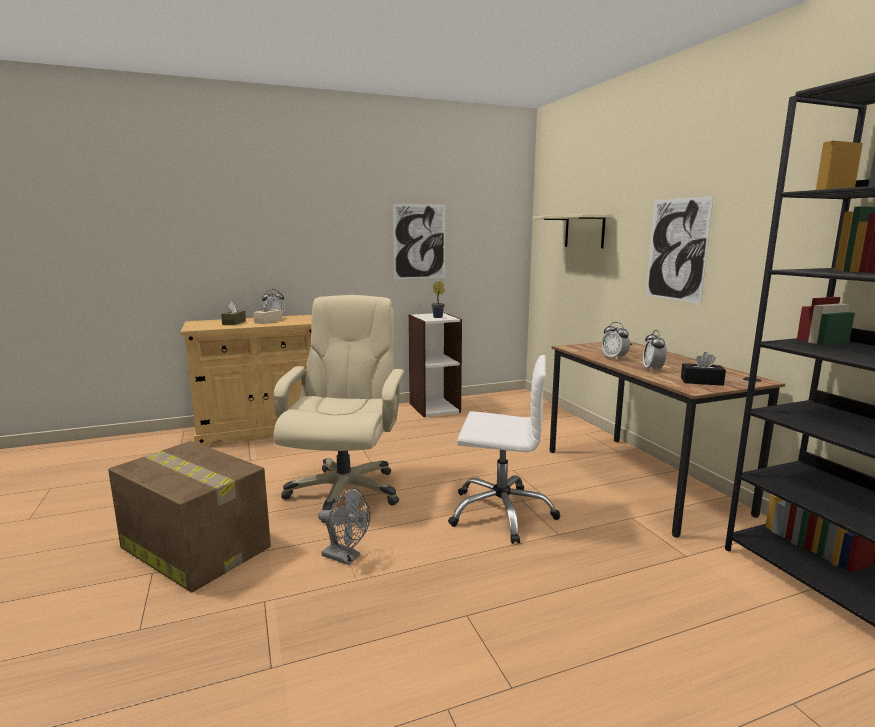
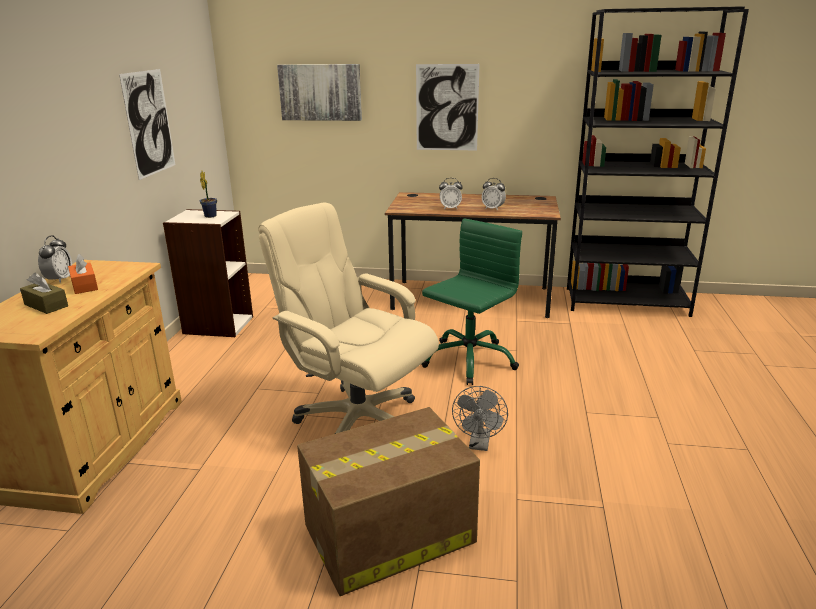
camera: 60 degrees left, 10 degrees up
beige tissue box [253,300,282,324] -> orange tissue box [68,254,98,294]
grey fan [318,488,370,565] -> grey fan turned 135 degrees clockwise [452,386,508,451]
white office chair [448,355,560,544] -> green office chair [422,219,522,385]
beige shelf [533,214,614,248] -> picture [277,64,362,121]
black tissue box [681,352,726,386] -> none

